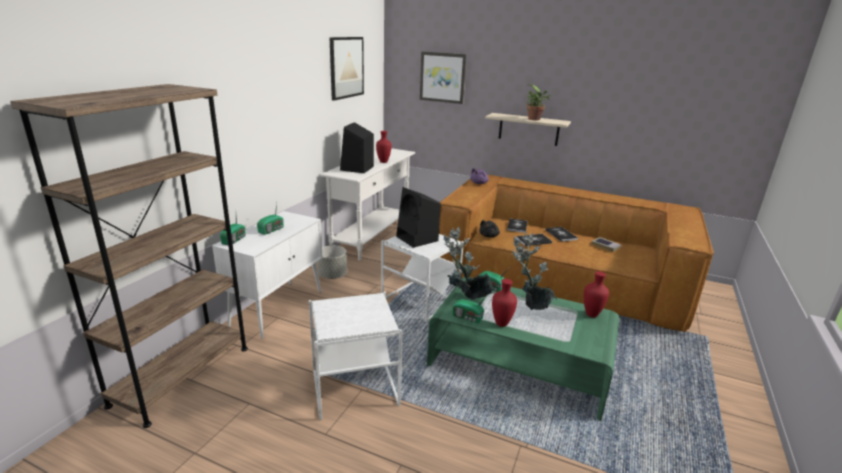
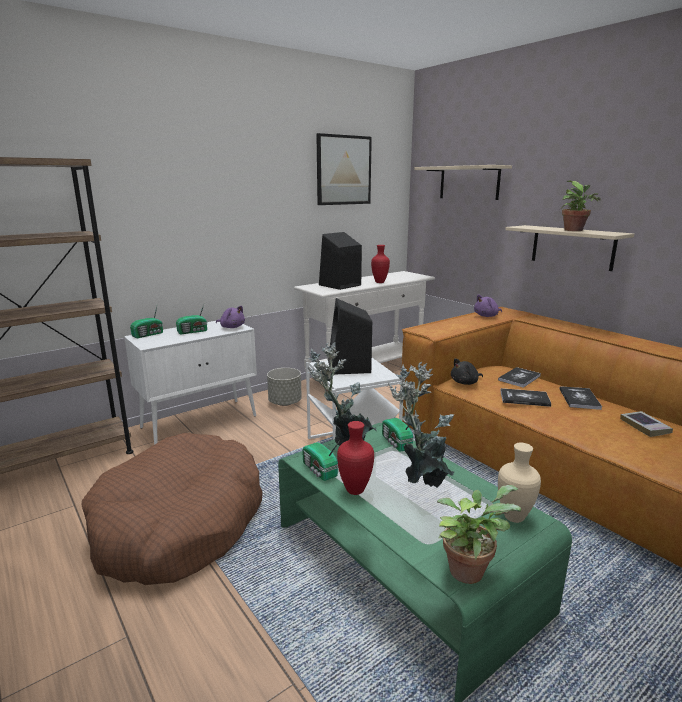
camera: 30 degrees right, 5 degrees down
white side table [309,291,402,420] -> brown dog bed [81,433,263,585]
picture [420,51,467,104] -> beige shelf [414,165,512,200]
red vase [584,271,609,317] -> beige vase [498,443,541,523]
none -> purple plush toy [216,306,245,328]
none -> potted plant [437,485,521,584]

